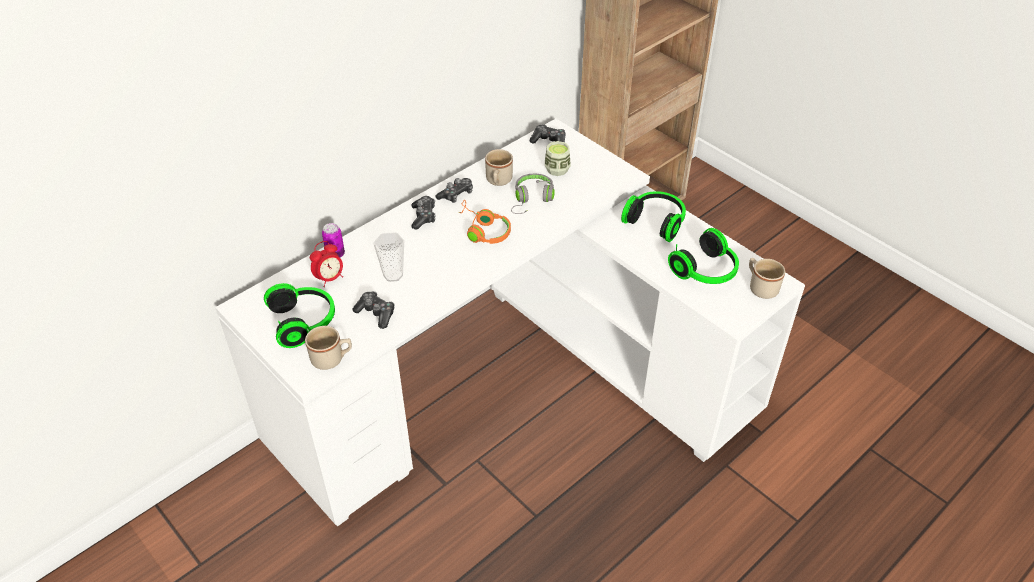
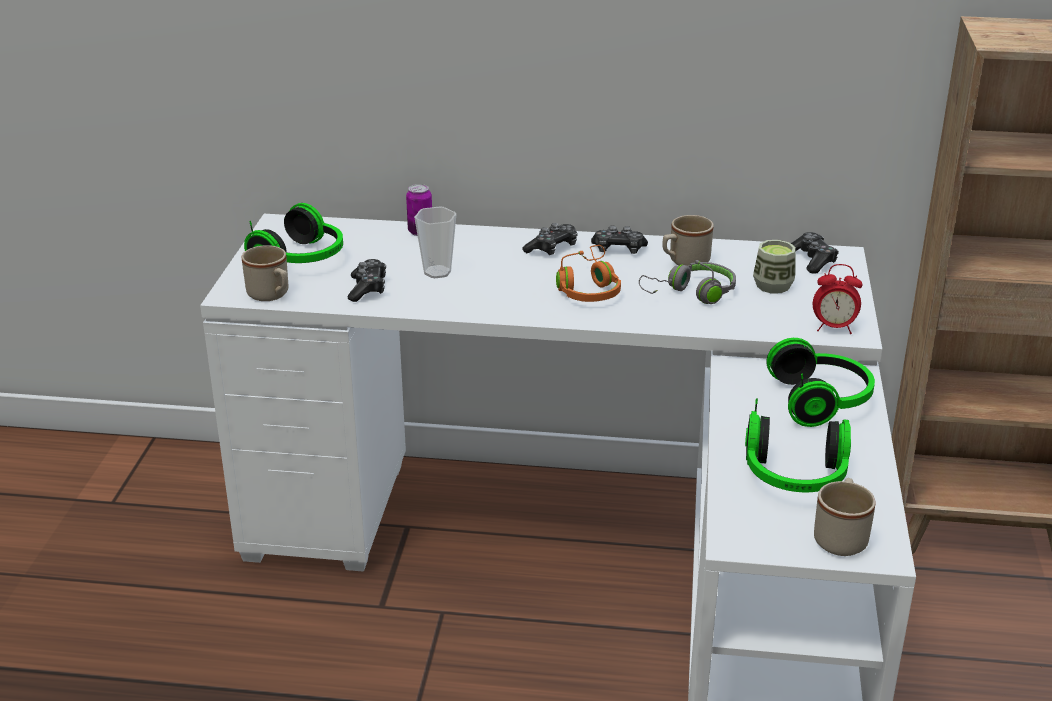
camera: 50 degrees right, 15 degrees down
alarm clock [310,241,343,287] -> alarm clock moved to [813,264,862,334]

